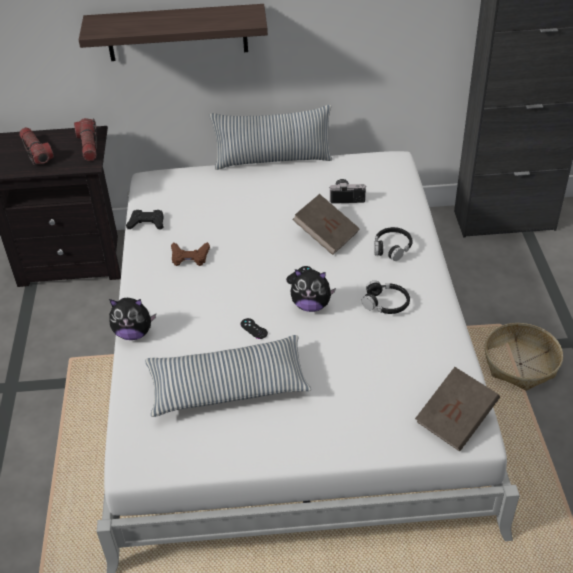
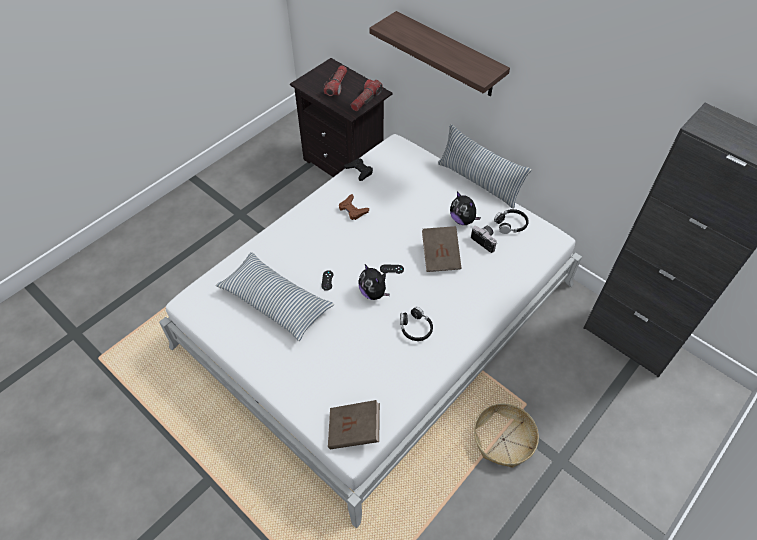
camera: 45 degrees right, 10 degrees up
plush toy [109,298,156,340] -> plush toy moved to [450,191,481,225]
black headphones [374,227,413,261] -> black headphones moved to [494,209,529,234]

